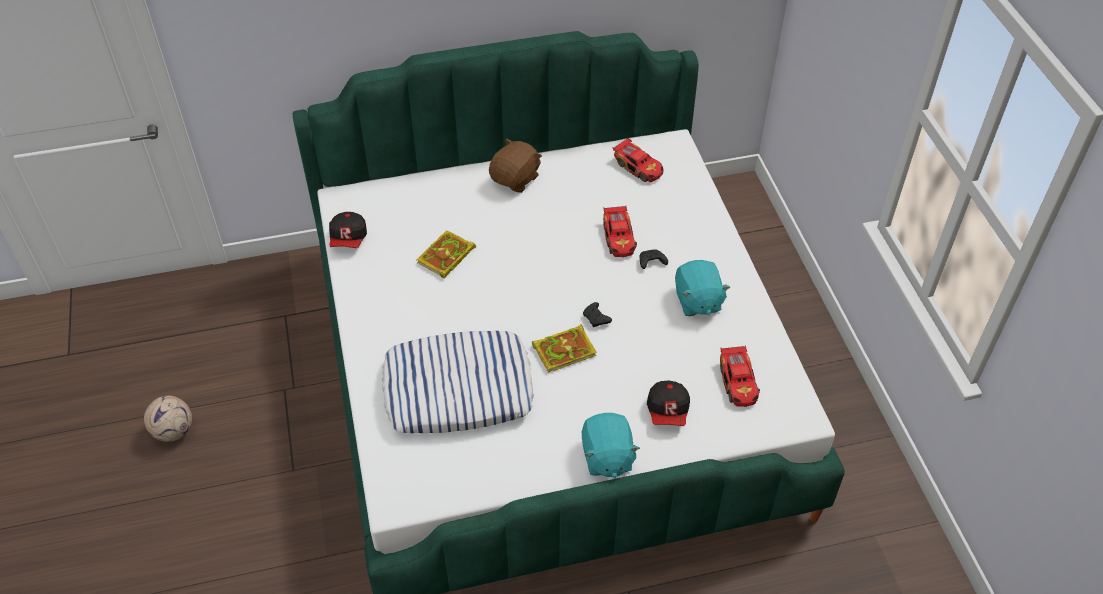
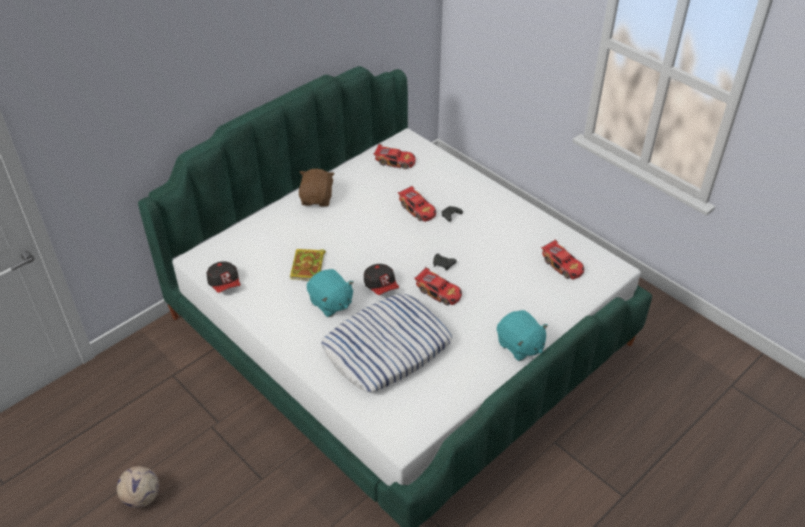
camera: 30 degrees left, 5 degrees down
book [532,324,597,373] -> toy car [414,267,462,306]
cap [647,380,690,426] -> cap moved to [364,264,399,295]
turquoise plush toy [675,260,730,316] -> turquoise plush toy moved to [307,269,354,317]

